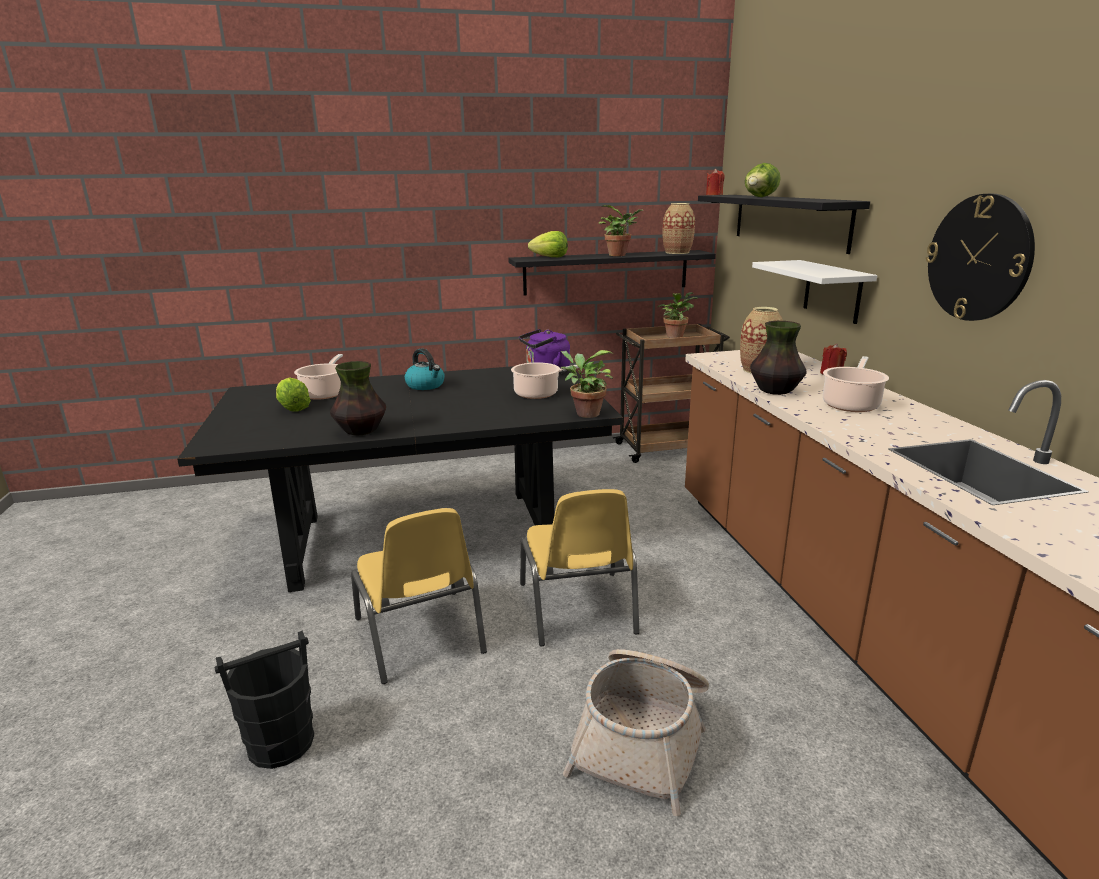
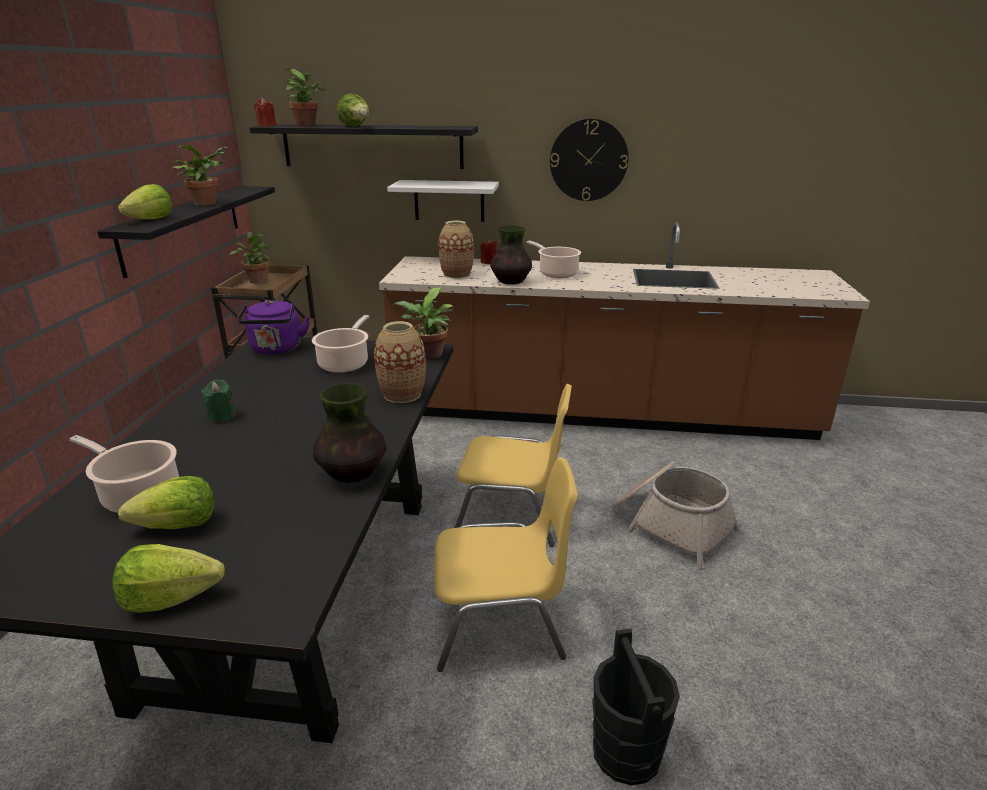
camera: 70 degrees left, 5 degrees up
kettle [404,348,445,390] -> green candle [201,379,236,423]
vase [663,203,695,254] -> vase moved to [374,321,426,403]
none -> lettuce [112,544,225,613]
none -> potted plant [285,68,325,126]

